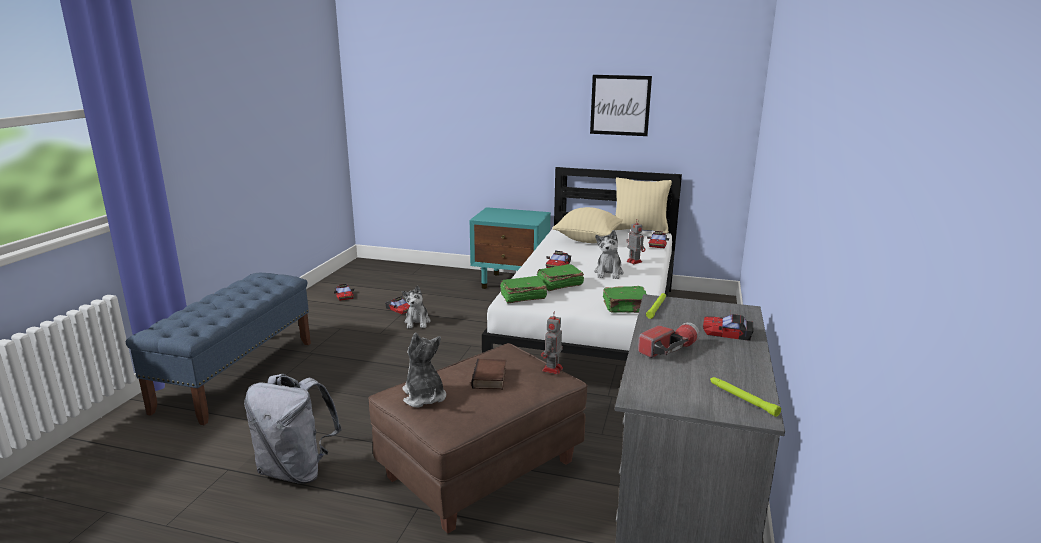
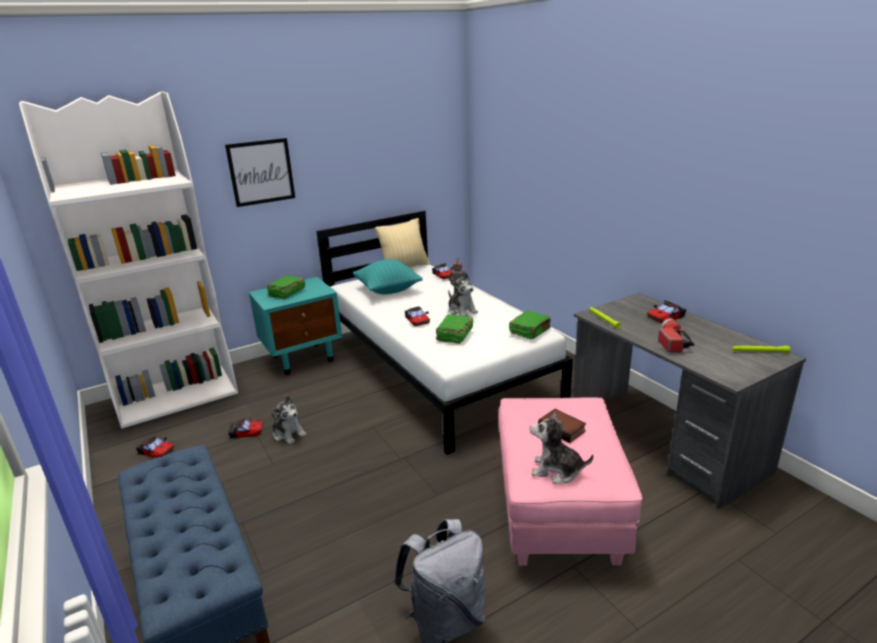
camera: 45 degrees left, 5 degrees up
brown ottoman [368,343,588,534] -> pink ottoman [498,397,642,565]
green book [500,276,547,304] -> green book moved to [267,275,305,299]
toy robot [541,311,563,374] -> none
beige pillow [552,207,623,243] -> turquoise pillow [353,259,422,294]
picture [590,75,652,136] -> picture moved to [225,138,295,207]
none -> white bookcase [19,91,238,428]

